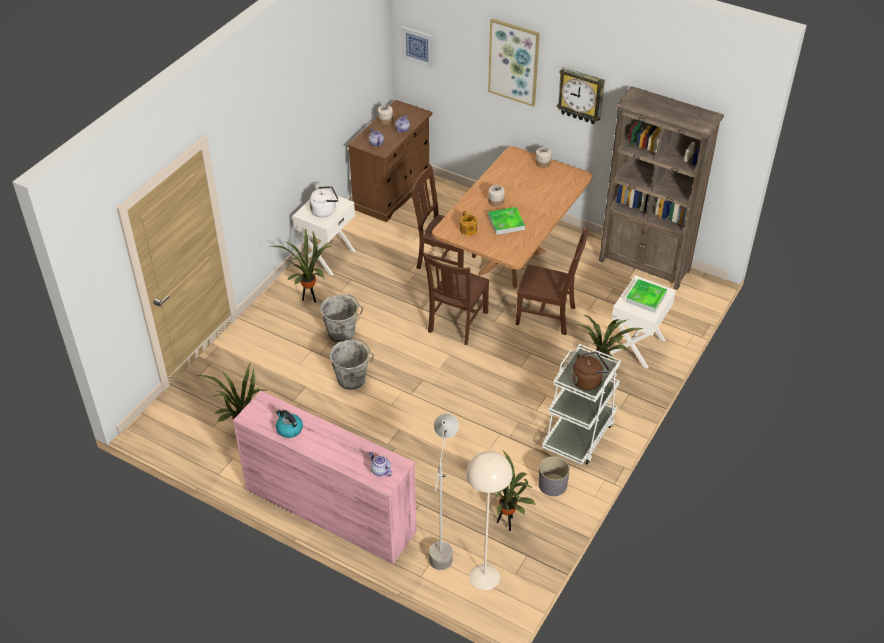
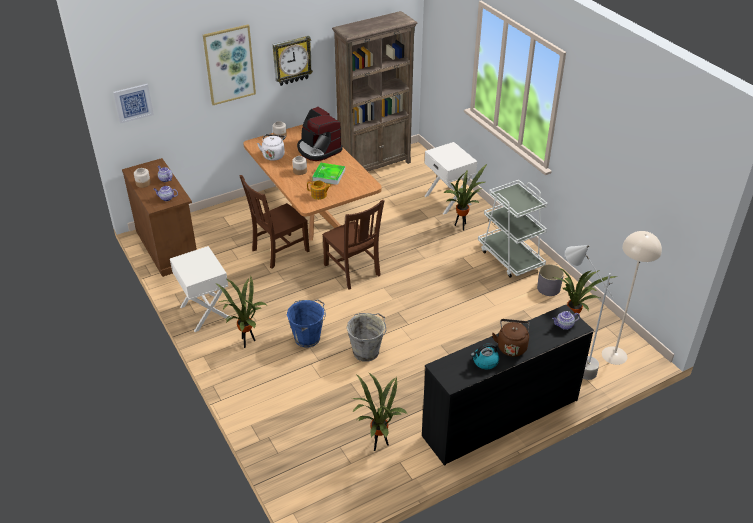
camera: 60 degrees left, 5 degrees down
pink dresser [233,391,416,564] -> black dresser [422,305,594,466]
white kettle [309,186,338,218] -> white kettle moved to [257,134,286,161]
grey bucket [320,294,363,343] -> blue bucket [287,299,326,347]
brown chair [516,227,588,336] -> none
brown kettle [572,352,609,390] -> brown kettle moved to [492,319,529,357]
tray [626,279,667,313] -> none
none -> coffee machine [297,107,343,161]

